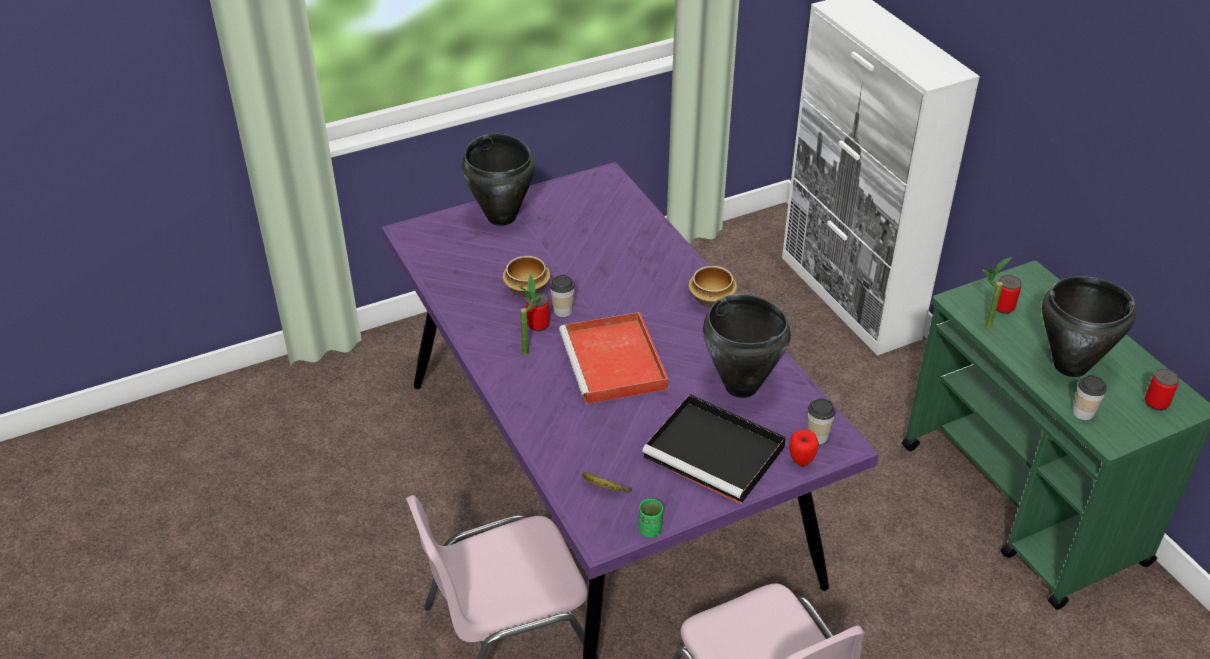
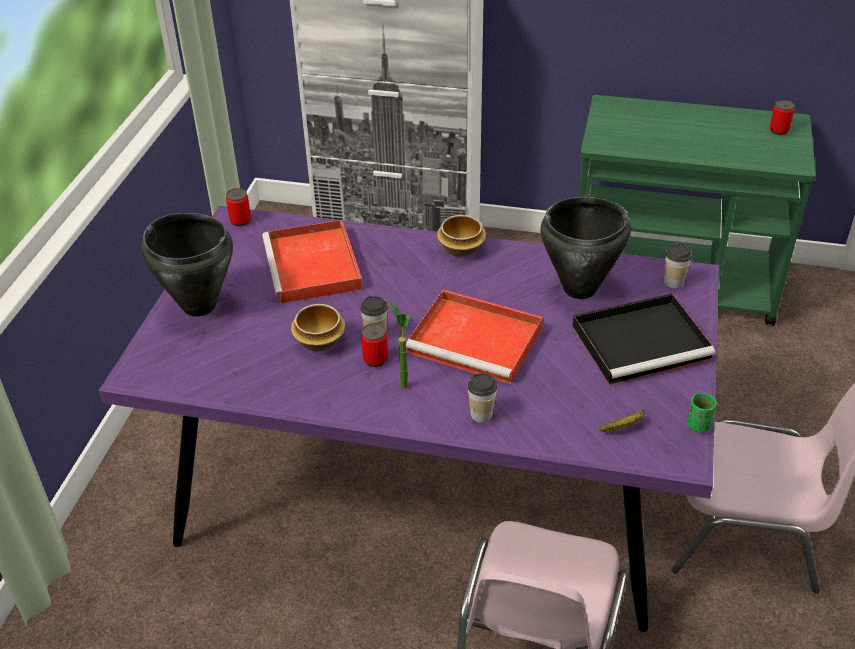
camera: 50 degrees left, 0 degrees up
apple [789,429,819,466] -> none
potted plant [982,257,1012,329] -> none
can [996,275,1022,314] -> can moved to [226,188,251,226]
black cooking pot [1042,276,1136,377] -> none
cup [1073,375,1107,420] -> cup moved to [467,373,497,423]
none -> red tray [262,220,363,304]

